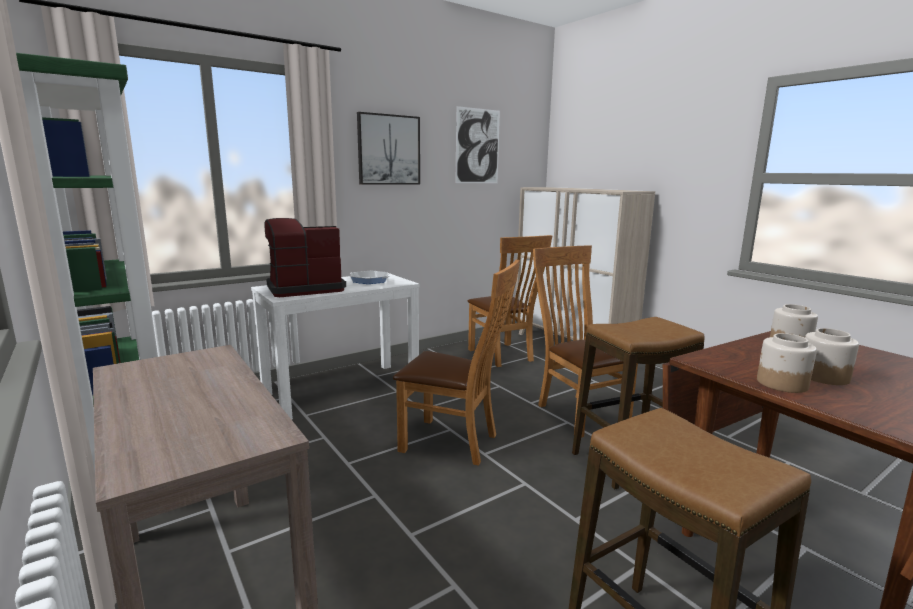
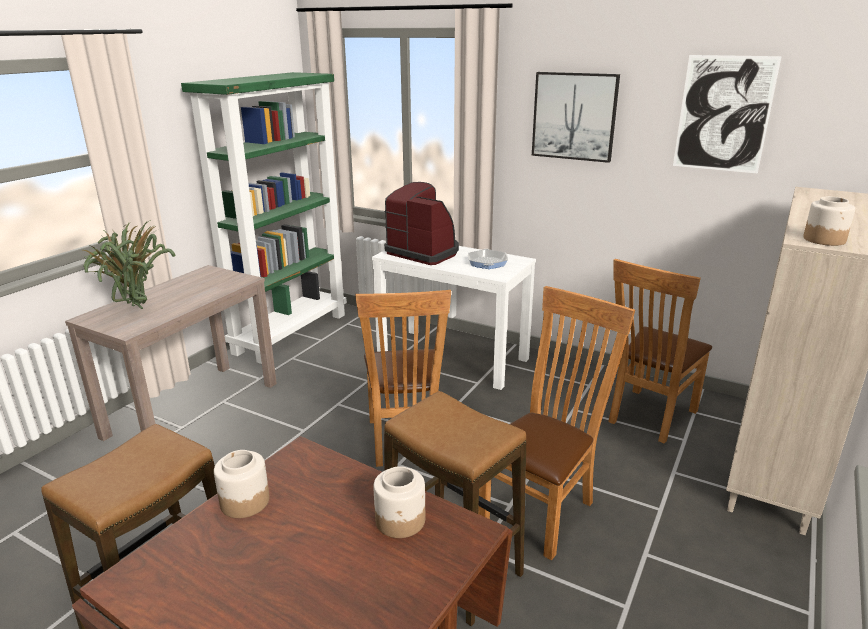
camera: 65 degrees right, 10 degrees up
jar [805,328,859,385] -> jar moved to [803,197,855,246]
none -> potted plant [82,220,175,309]

